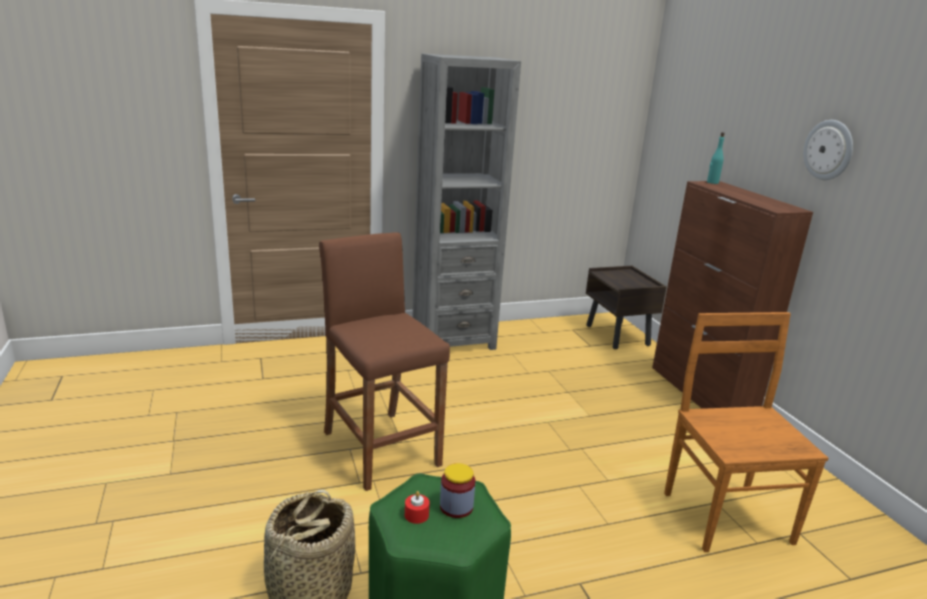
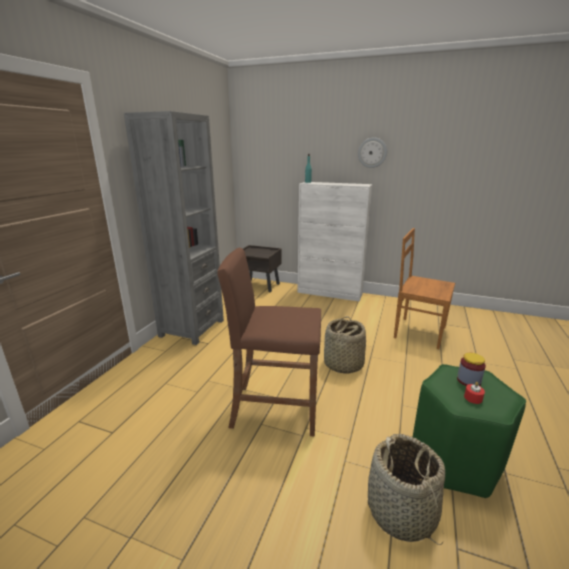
camera: 50 degrees left, 0 degrees up
brown cabinet [652,181,813,409] -> white cabinet [297,182,372,302]
none -> basket [324,316,366,374]

